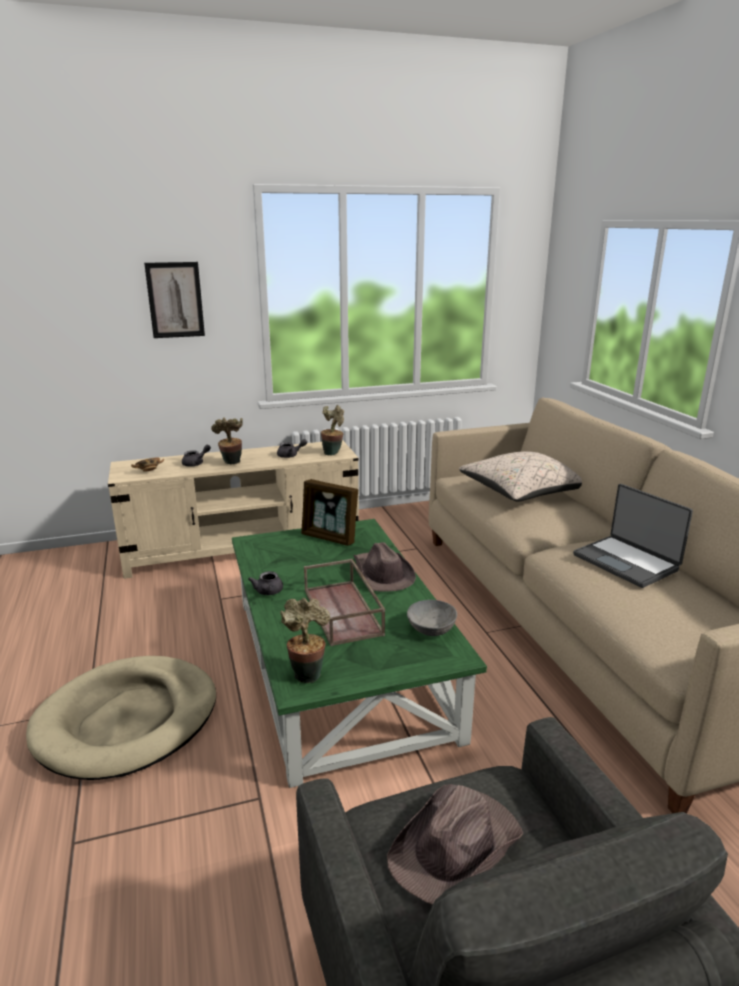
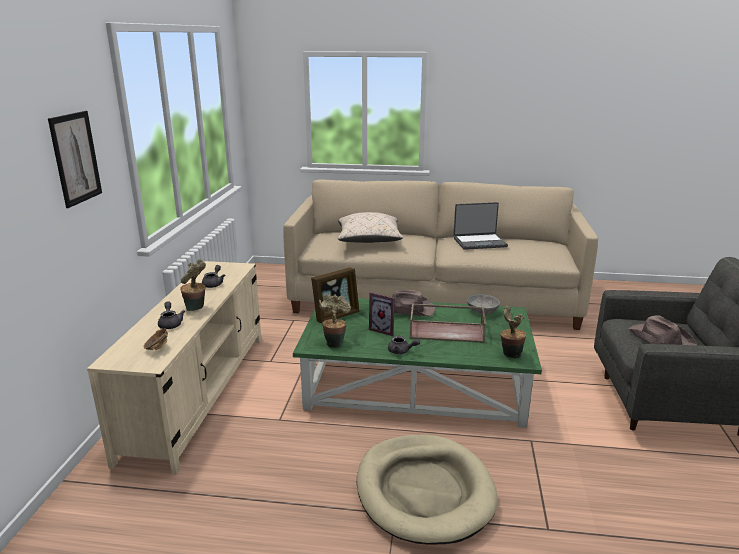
camera: 65 degrees left, 0 degrees up
potted plant [321,405,344,455] -> potted plant moved to [319,294,351,348]
none -> picture frame [369,292,395,336]

